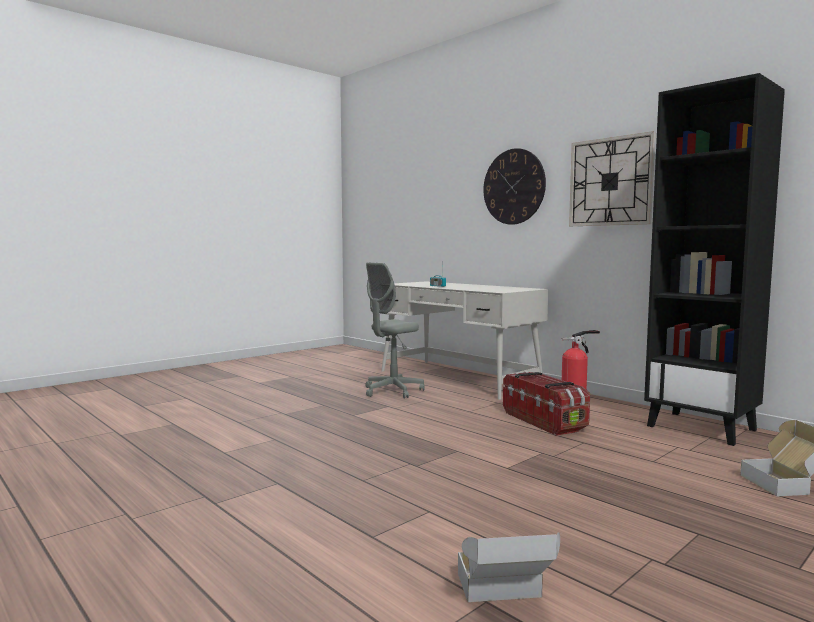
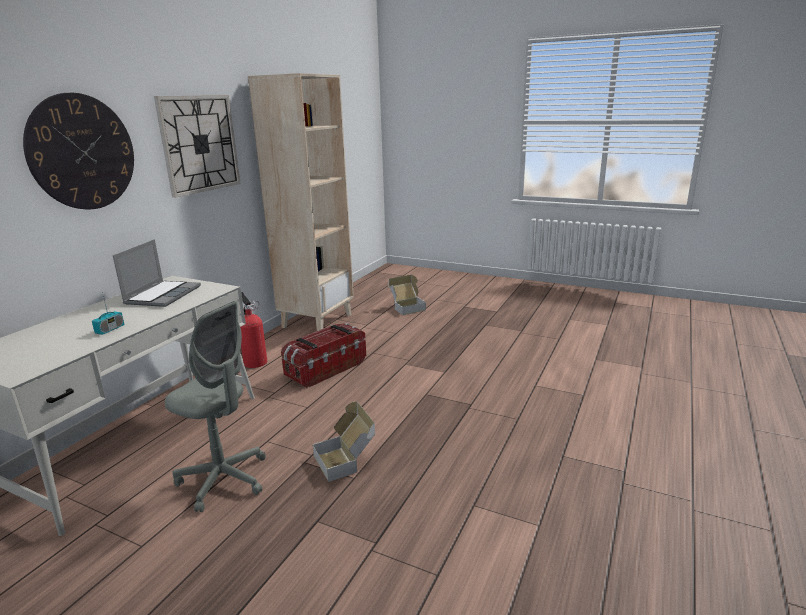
camera: 110 degrees left, 15 degrees up
cardboard box [458,532,560,602] -> cardboard box moved to [313,402,375,482]
black bookcase [644,73,785,446] -> beige bookcase [248,73,354,331]
none -> laptop [113,239,201,307]

